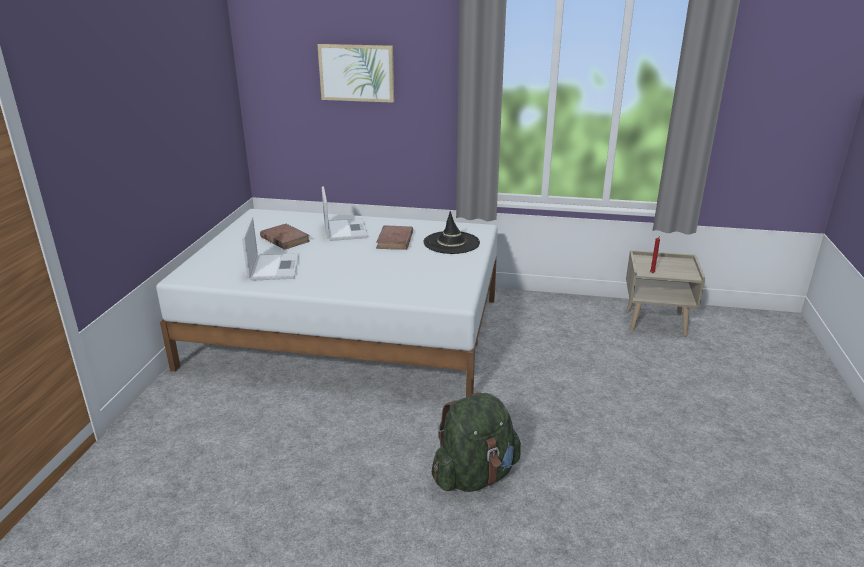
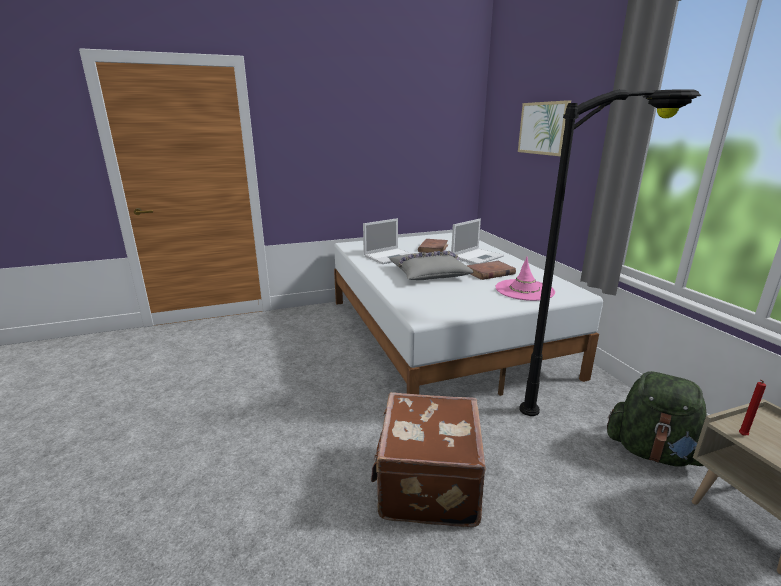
camera: 60 degrees right, 5 degrees down
black hat [424,211,480,254] -> pink hat [495,257,555,301]
green backpack [431,392,521,492] -> green backpack moved to [607,371,707,467]
none -> brown suitcase [371,392,486,527]
none -> grey pillow [389,251,474,280]
none -> black floor lamp [519,89,701,416]

